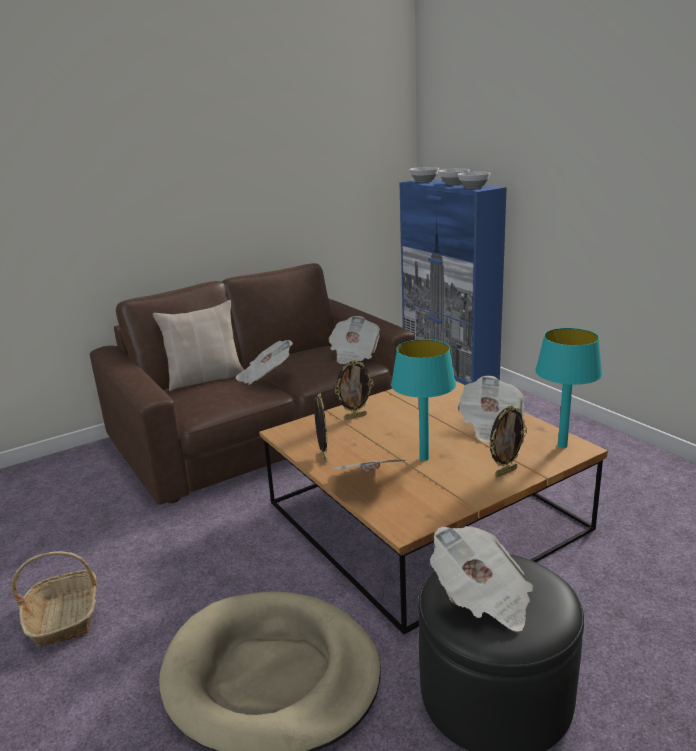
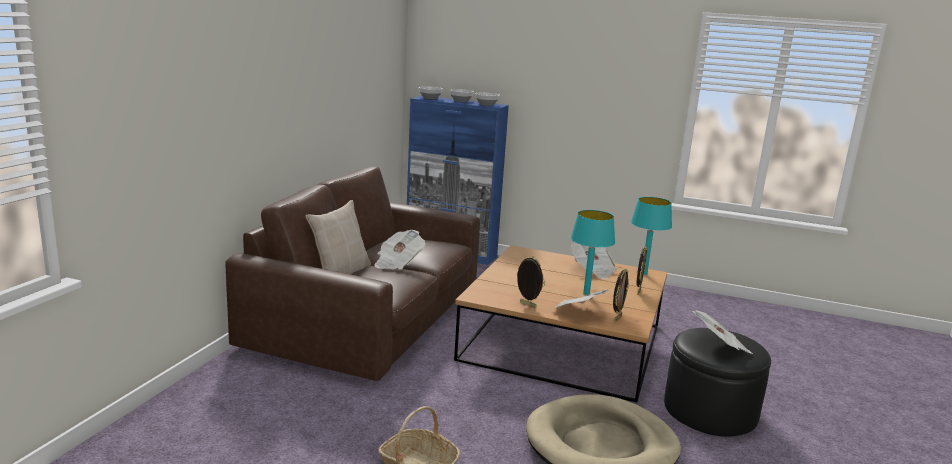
camera: 40 degrees left, 5 degrees down
newspaper [329,316,380,364] -> none
picture frame [335,360,374,420] -> picture frame moved to [613,269,629,322]

